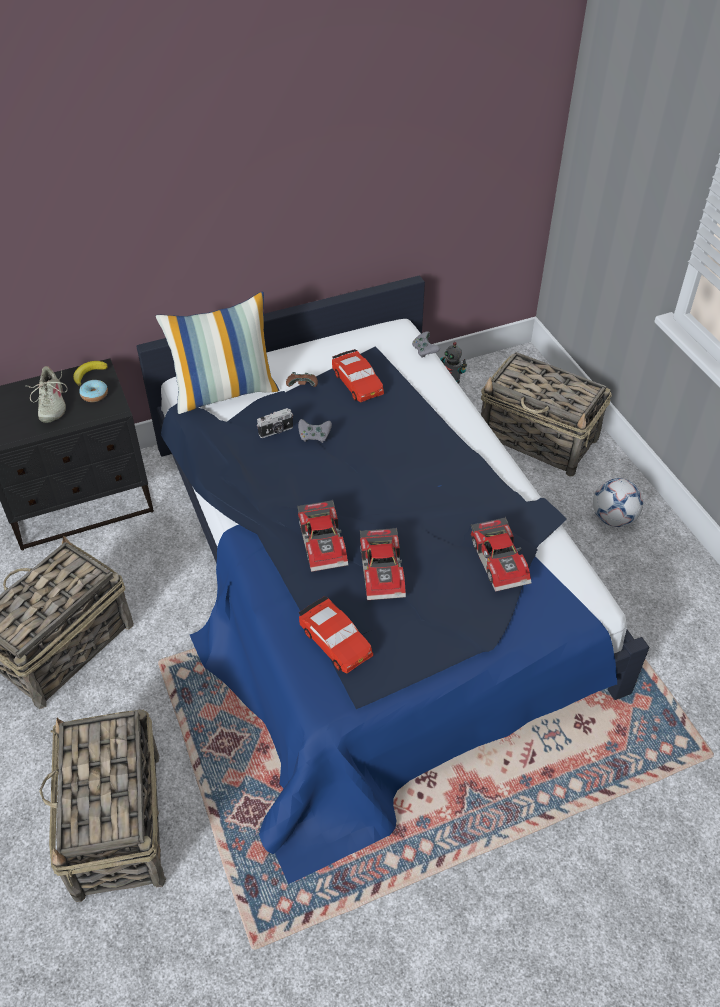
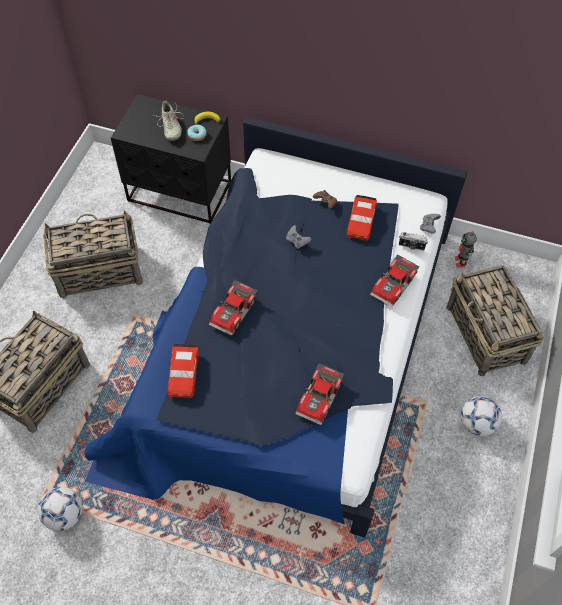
camera: 40 degrees right, 10 degrees up
beige shoe [28,366,68,423] -> beige shoe turned 45 degrees counterclockwise [153,101,184,141]
pillow [156,292,280,414] -> none
camera [257,408,293,438] -> camera moved to [399,232,428,251]
toy car [360,527,406,600] -> toy car moved to [370,254,420,307]
none -> football [38,487,82,531]

